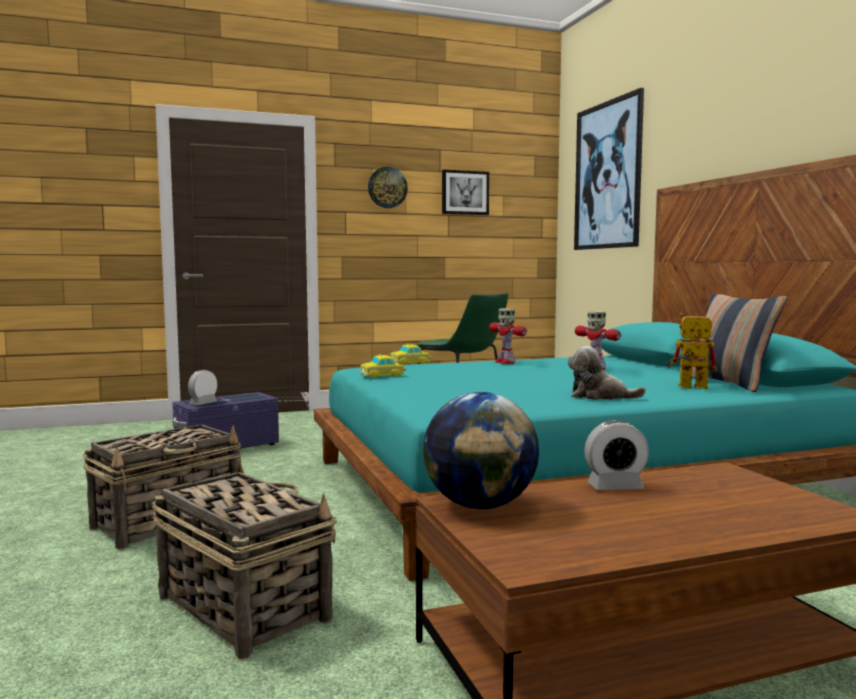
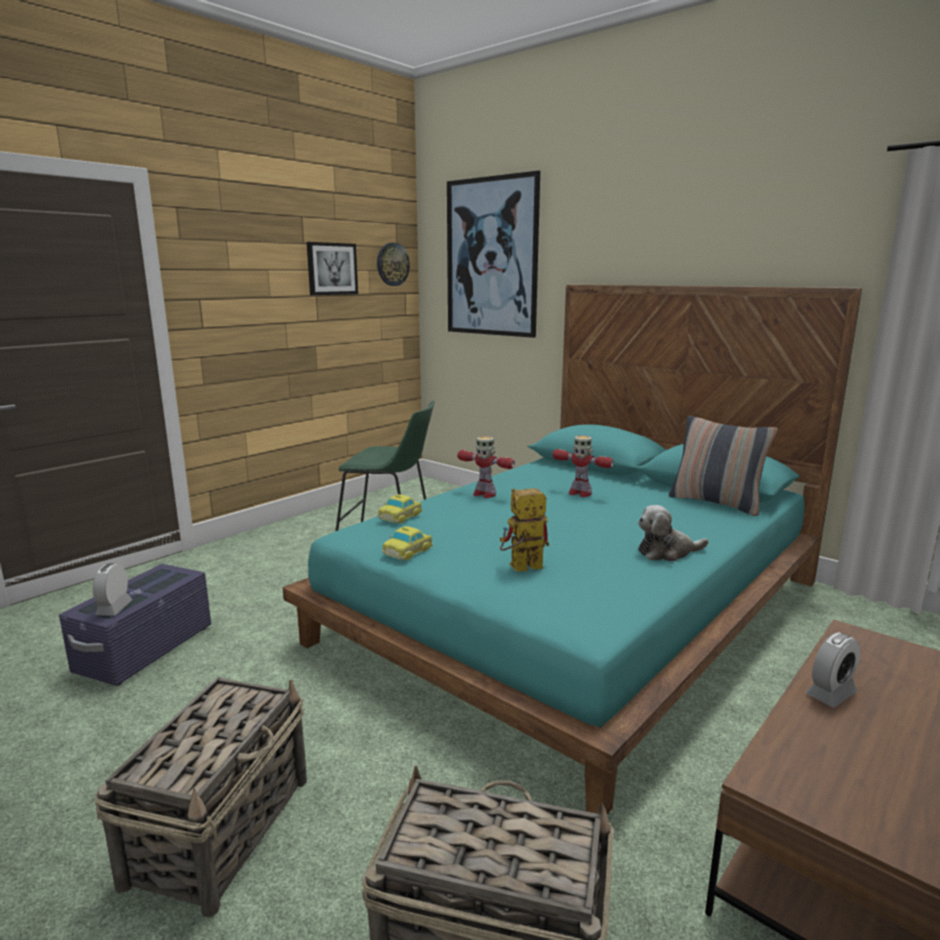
camera: 30 degrees left, 10 degrees up
wall clock [368,167,408,208] -> wall clock moved to [377,243,410,286]
globe [423,392,539,509] -> none
toy robot [667,313,717,389] -> toy robot moved to [500,488,549,572]

